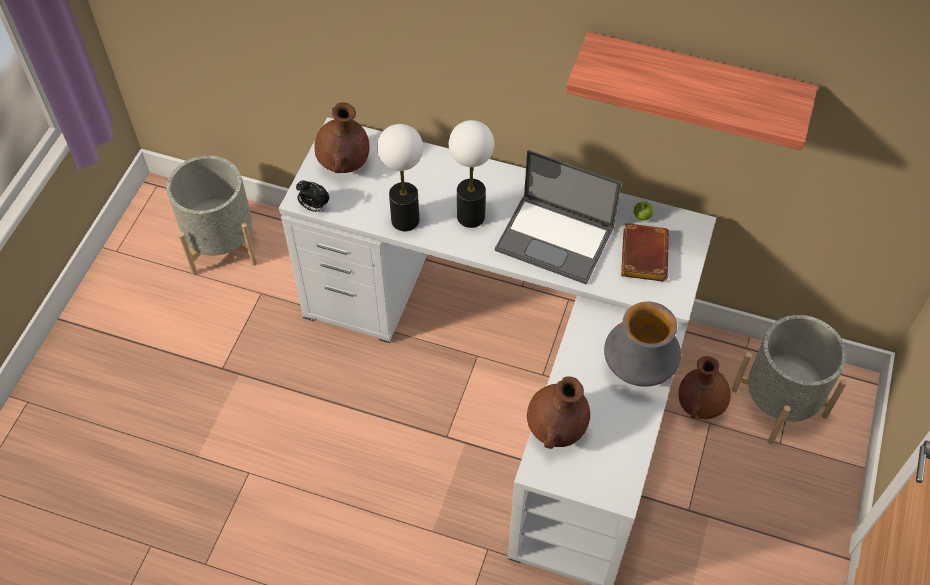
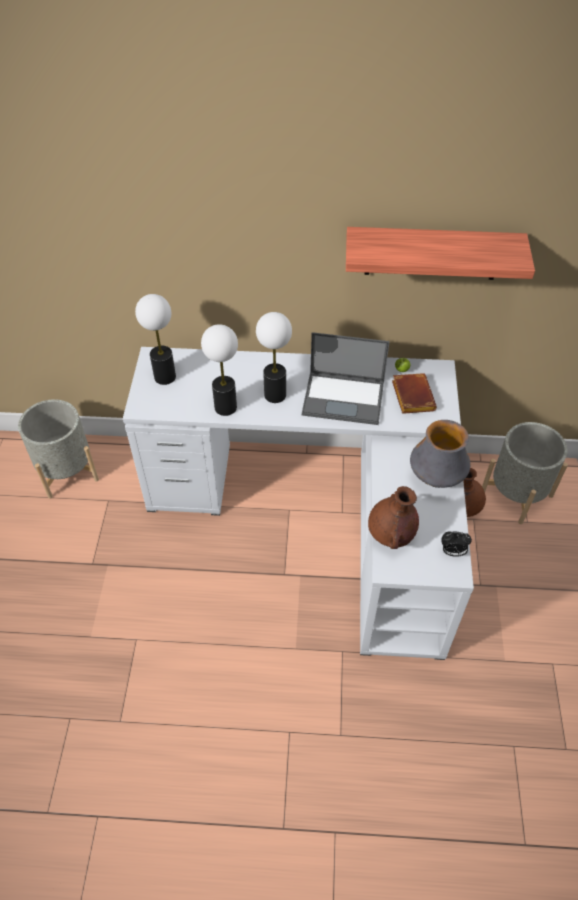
camera: 15 degrees left, 5 degrees down
alarm clock [296,180,329,212] -> alarm clock moved to [442,532,472,557]
brown vase [315,102,369,173] -> table lamp [135,294,176,385]

